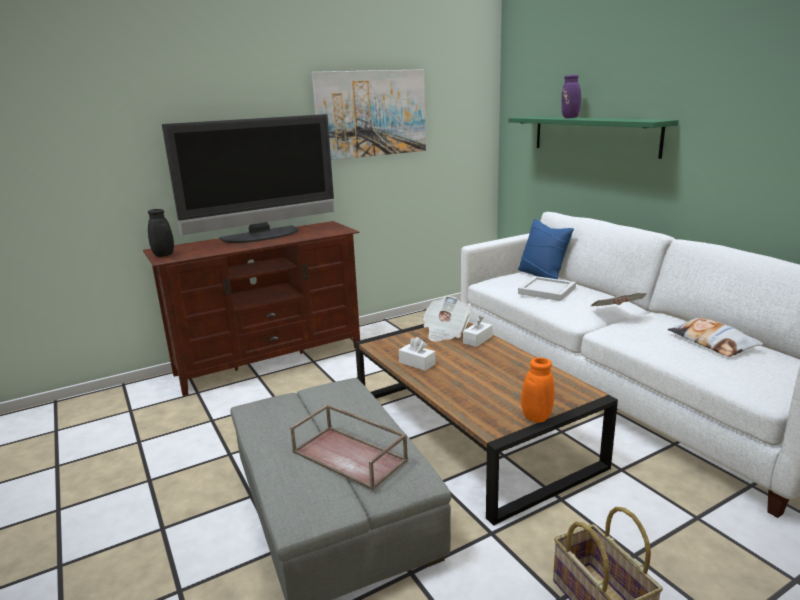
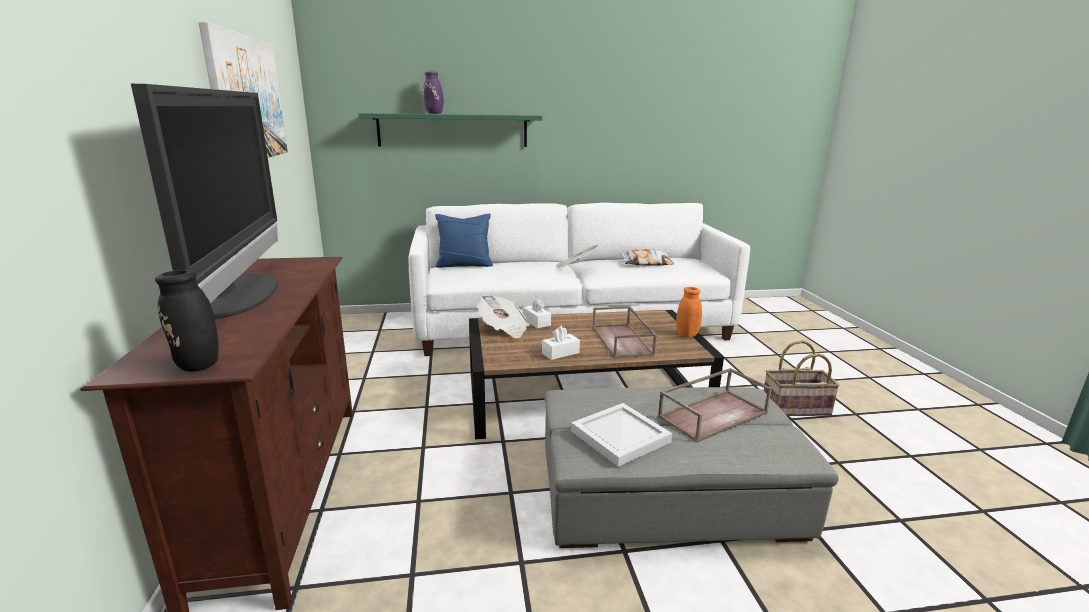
camera: 70 degrees left, 0 degrees up
white tray [518,276,576,301] -> white tray moved to [571,403,672,467]
none -> brown tray [593,306,657,359]

